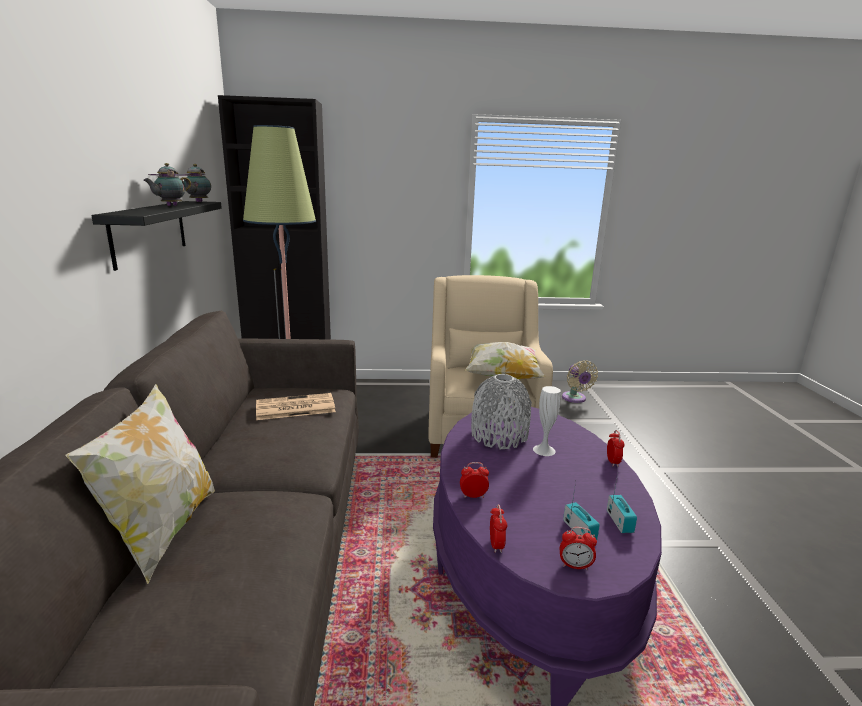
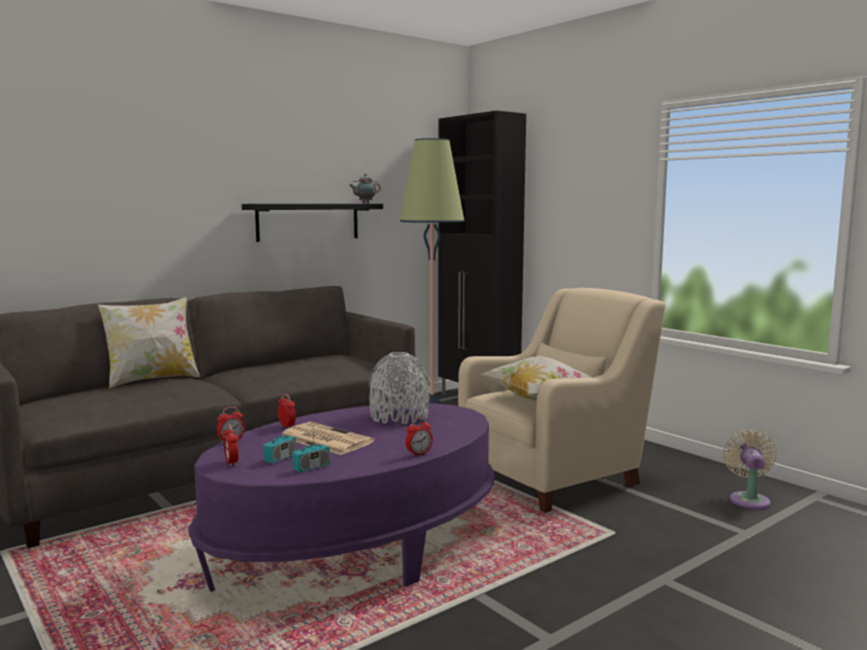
camera: 55 degrees right, 10 degrees down
teapot [143,163,191,206] -> none
newspaper [256,393,336,420] -> newspaper moved to [282,422,374,455]
white vase [533,386,561,456] -> none
beige fan [562,360,598,403] -> beige fan turned 150 degrees clockwise [723,430,777,509]

